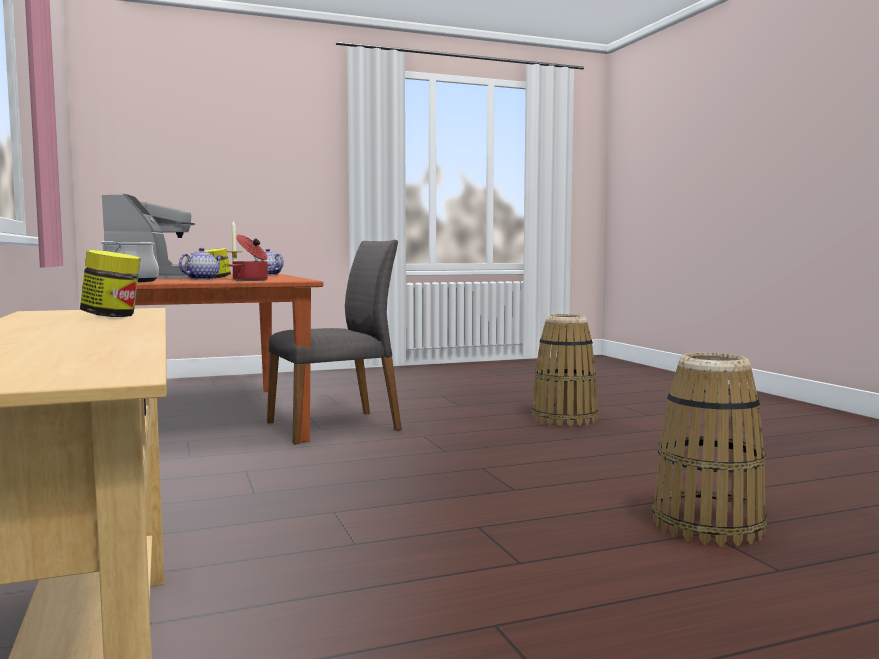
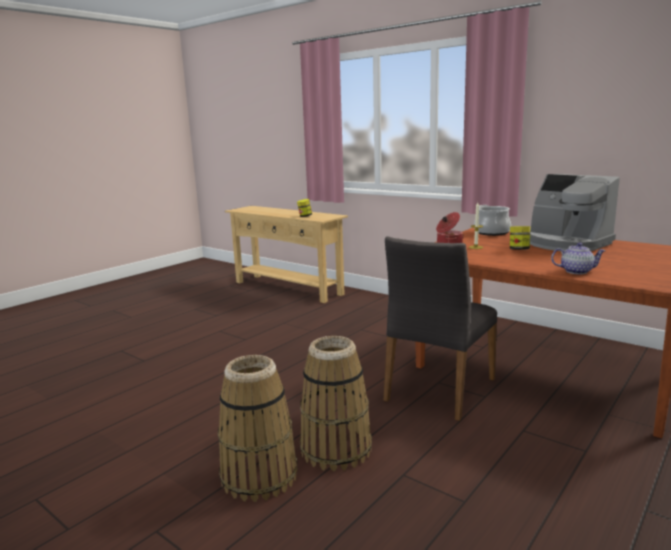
camera: 150 degrees right, 10 degrees up
teapot [179,248,223,280] -> none
basket [652,353,767,546] -> basket moved to [300,336,372,471]

